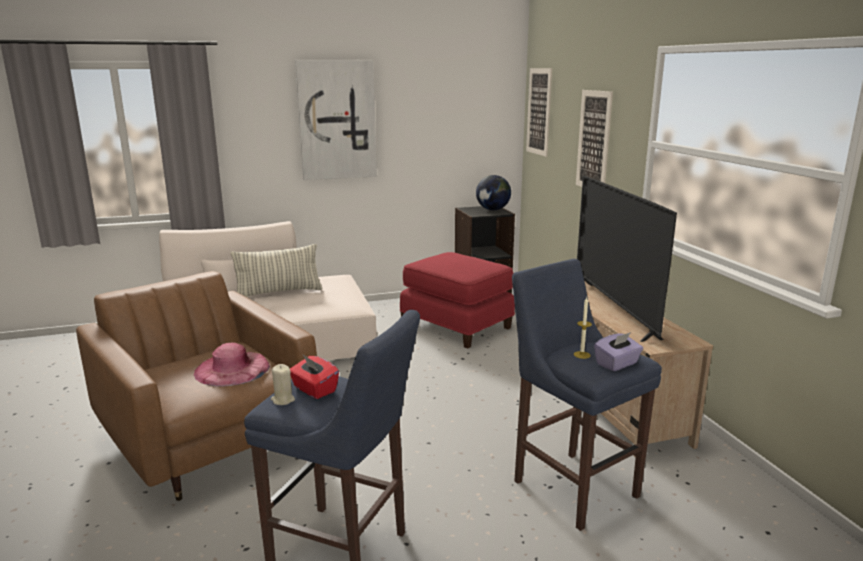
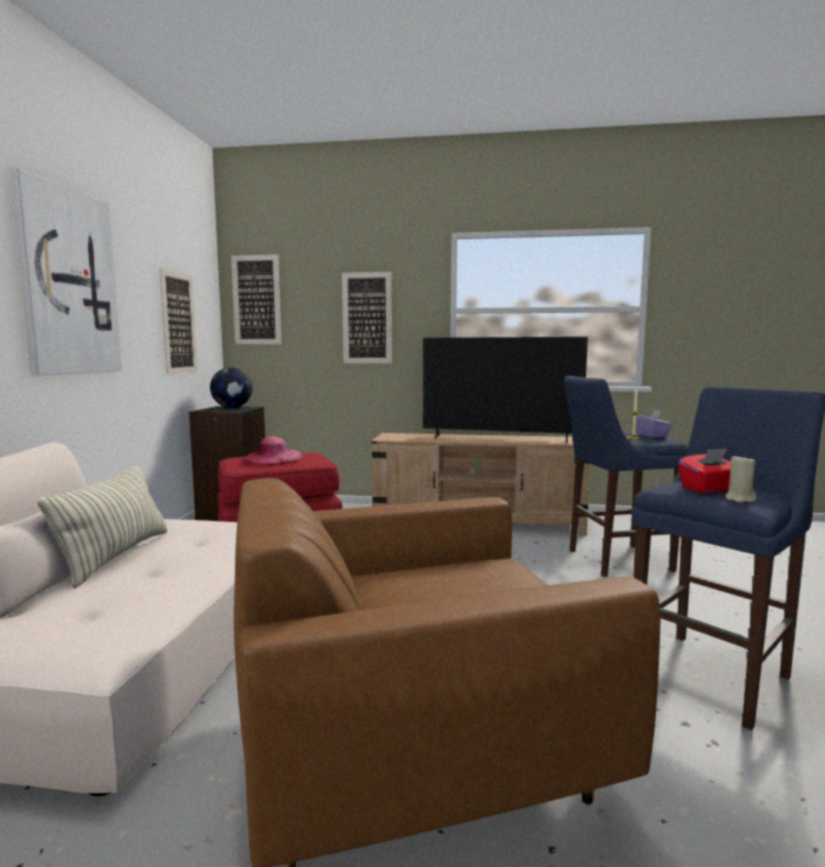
camera: 65 degrees left, 10 degrees down
pink hat [194,343,270,387] -> pink hat moved to [243,436,303,463]
none -> picture [159,268,198,374]

